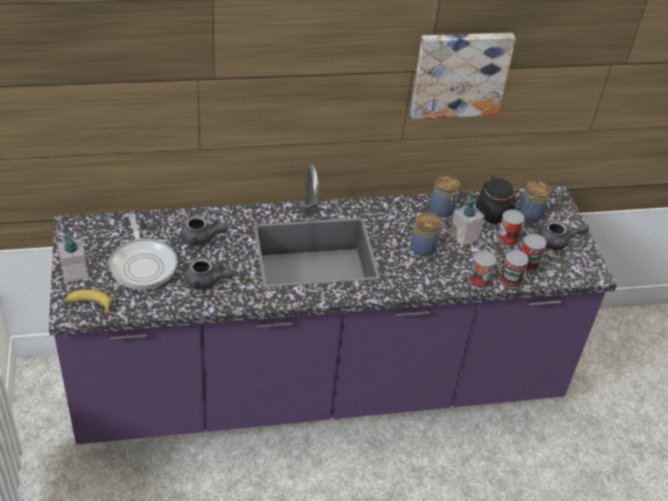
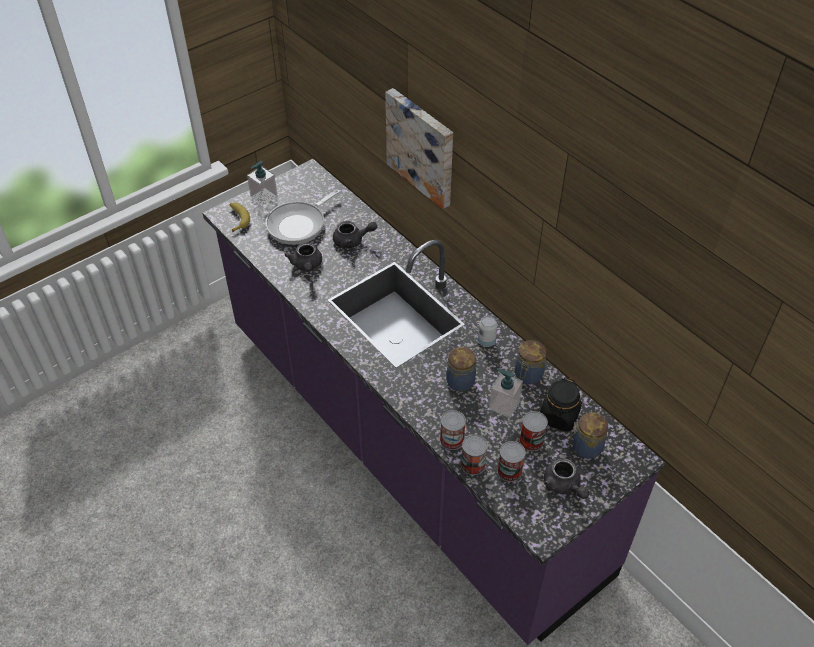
camera: 65 degrees right, 5 degrees up
grey teapot [181,216,229,246] -> grey teapot turned 75 degrees counterclockwise [333,221,377,249]
picture [410,33,516,119] -> picture moved to [385,88,453,209]
none -> can [478,316,497,347]

